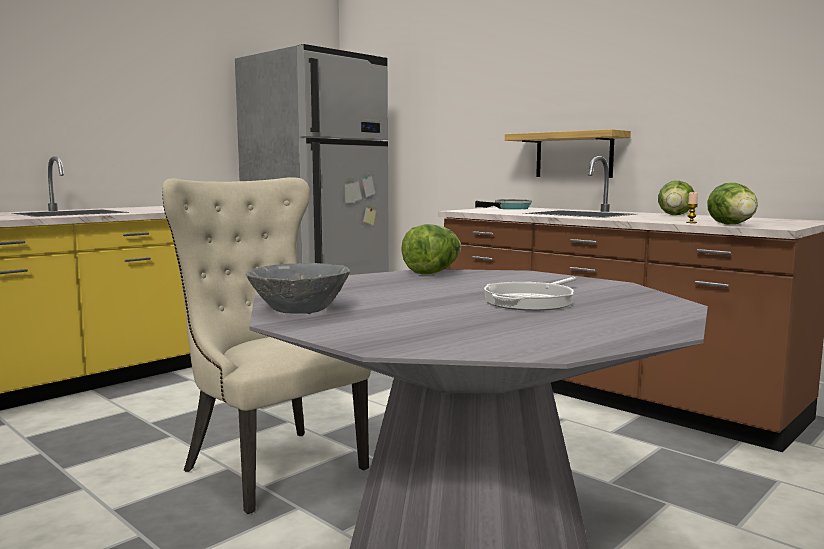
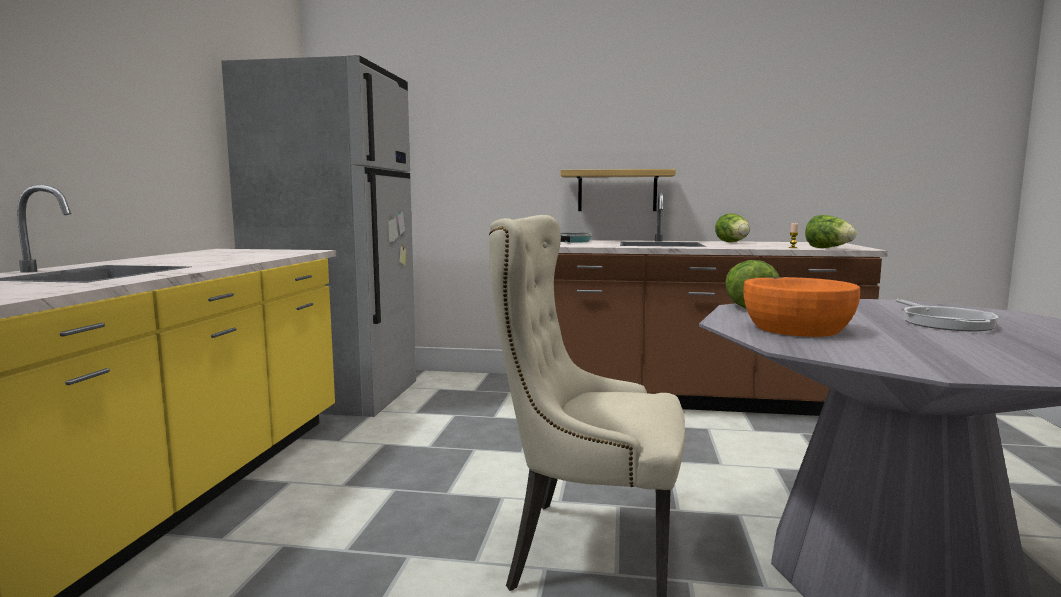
camera: 35 degrees left, 0 degrees up
grey bowl [246,263,350,314] -> none
none -> orange bowl [743,277,860,337]

